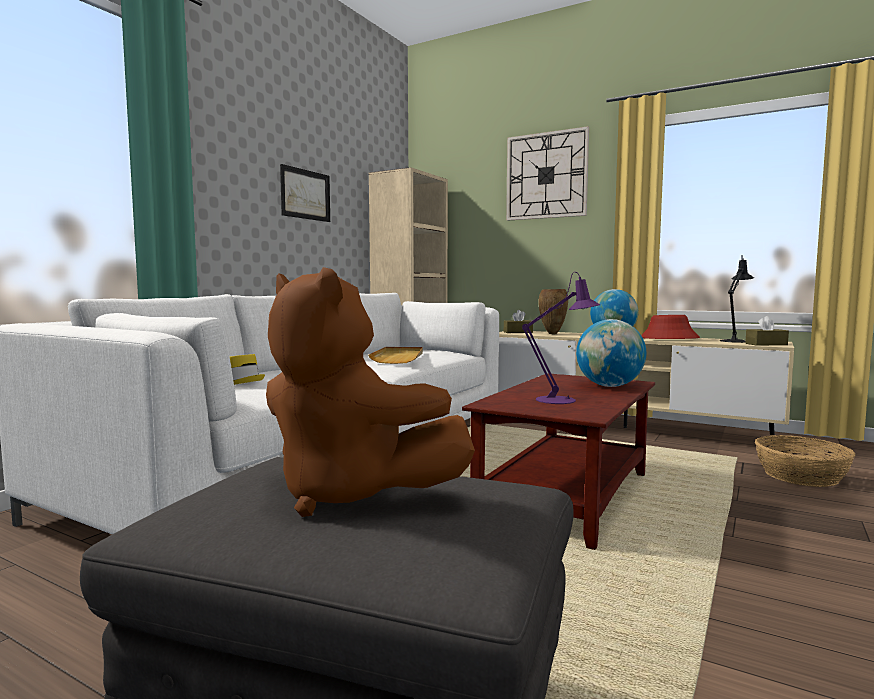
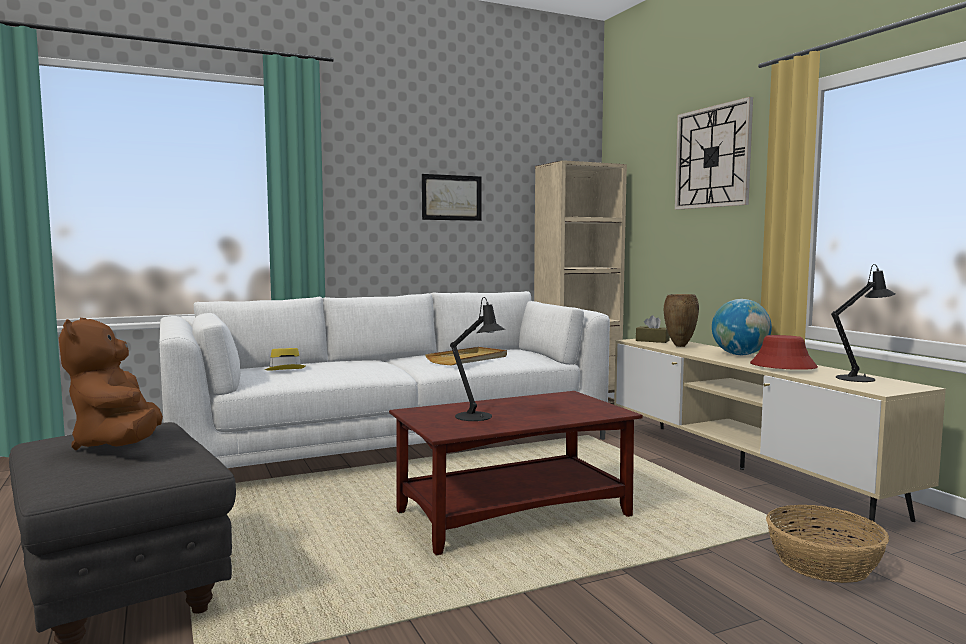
camera: 35 degrees right, 0 degrees up
purple table lamp [522,272,600,404] -> black table lamp [450,297,505,421]
globe [576,319,646,387] -> none
brown tissue box [745,316,789,345] -> none

